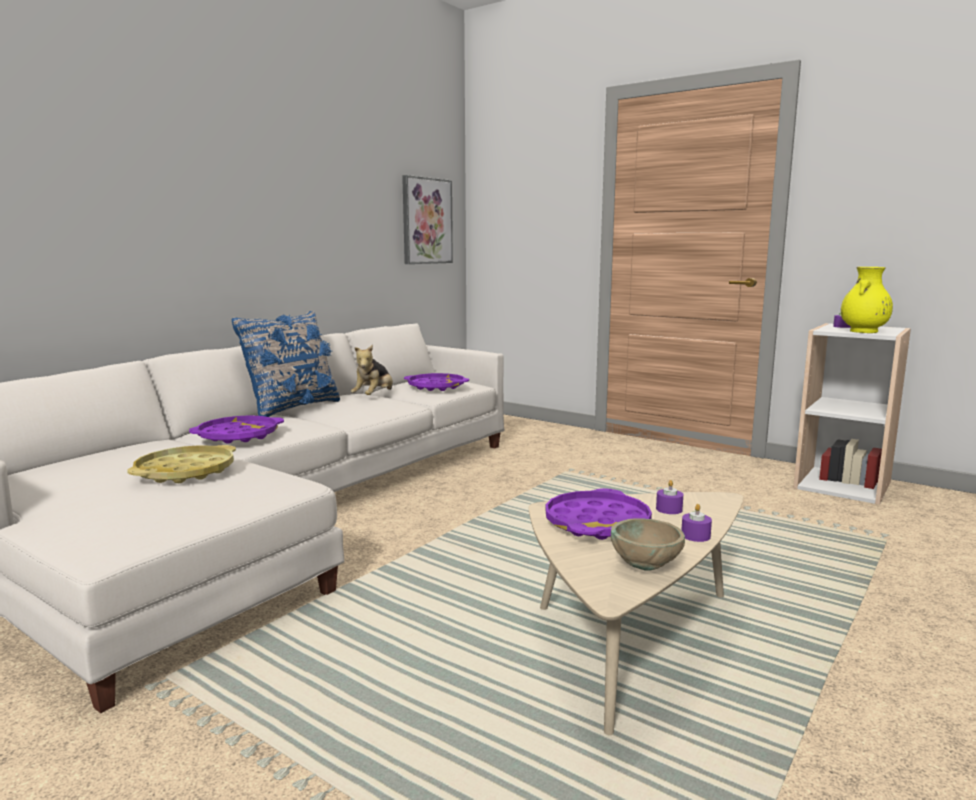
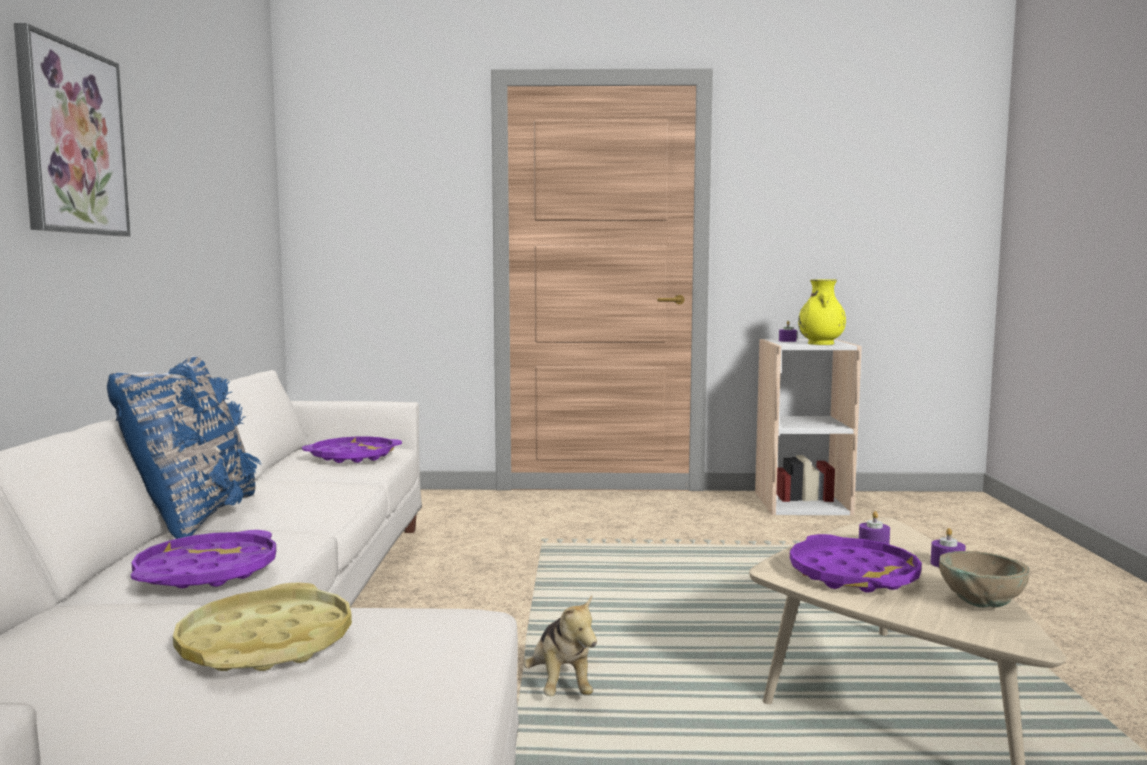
camera: 35 degrees left, 5 degrees down
plush toy [351,345,393,395] -> plush toy moved to [523,595,597,696]
picture [402,175,453,264] -> picture moved to [14,23,130,236]

